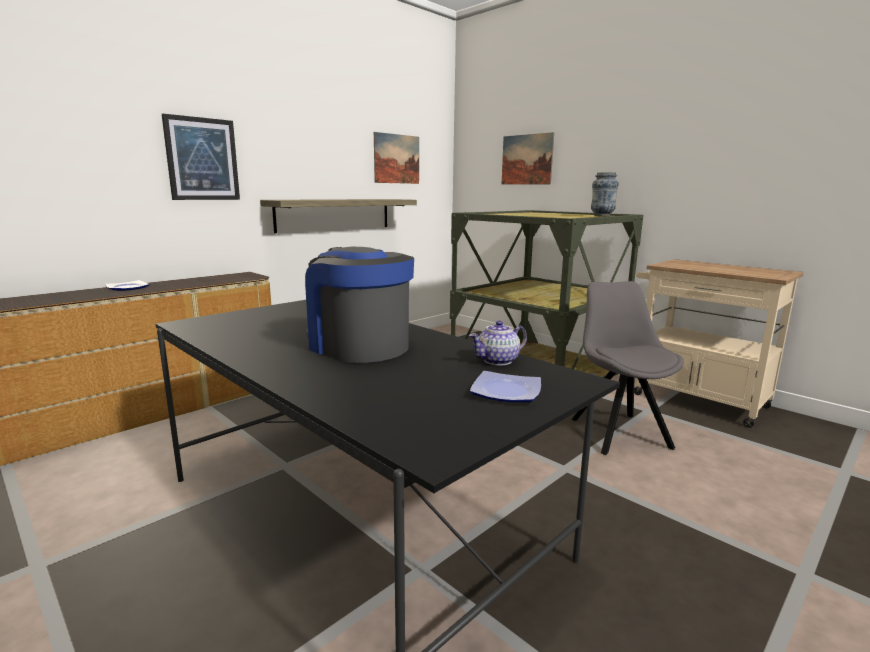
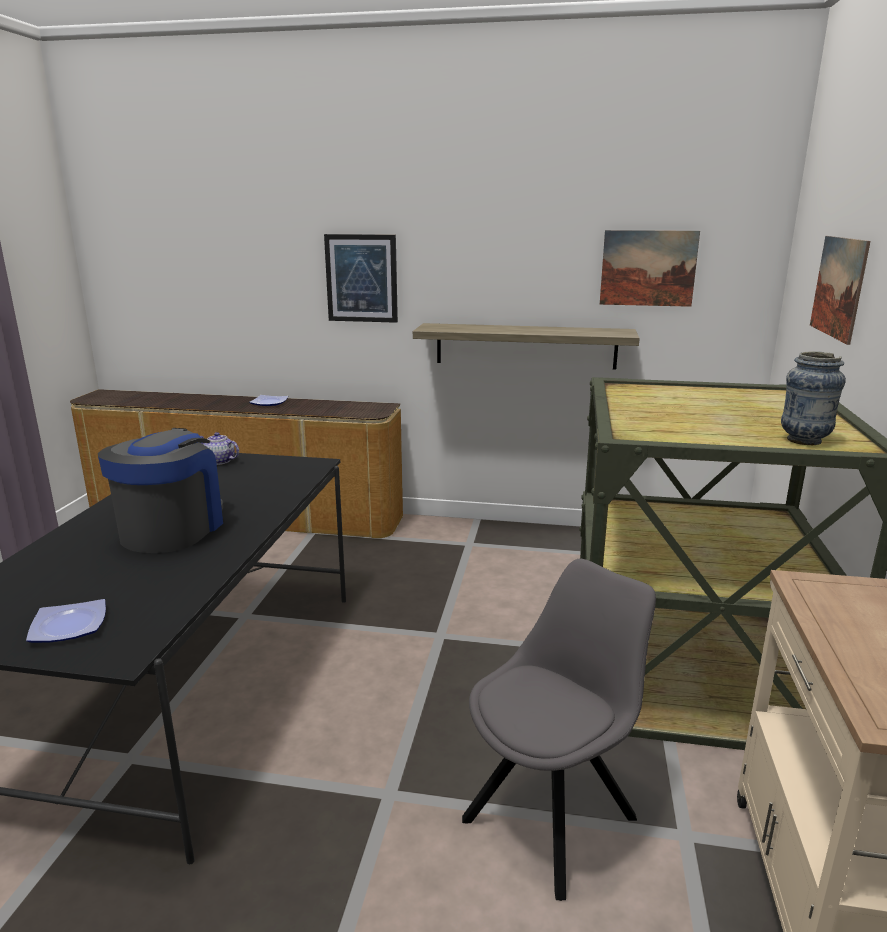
camera: 55 degrees right, 5 degrees up
teapot [469,321,527,366] -> teapot moved to [200,432,239,465]

